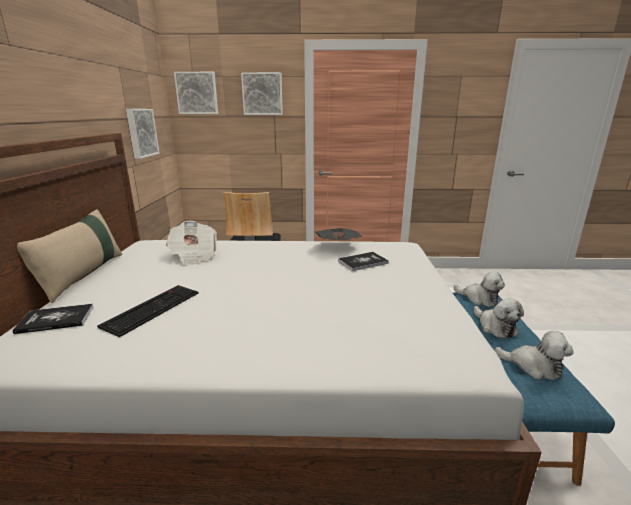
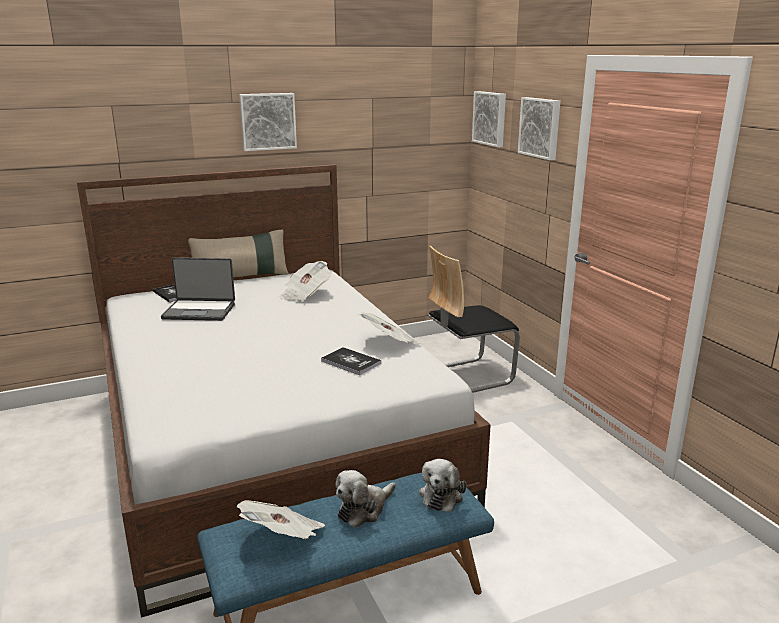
camera: 65 degrees right, 0 degrees up
keyboard [97,285,199,337] -> laptop [161,257,235,321]
picture [126,109,159,159] -> picture moved to [239,93,297,151]
plush toy [495,331,574,380] -> newspaper [237,500,325,539]

